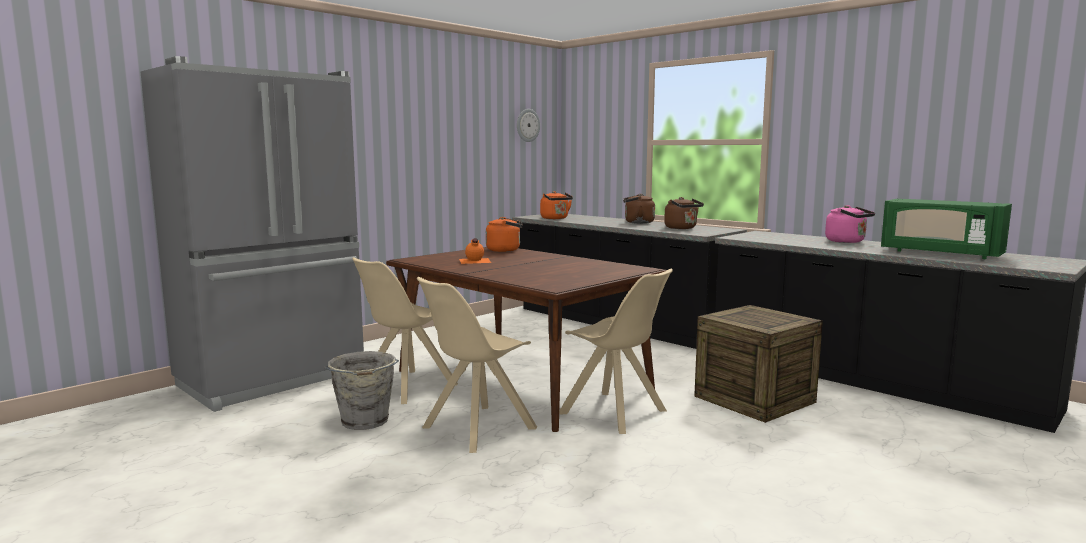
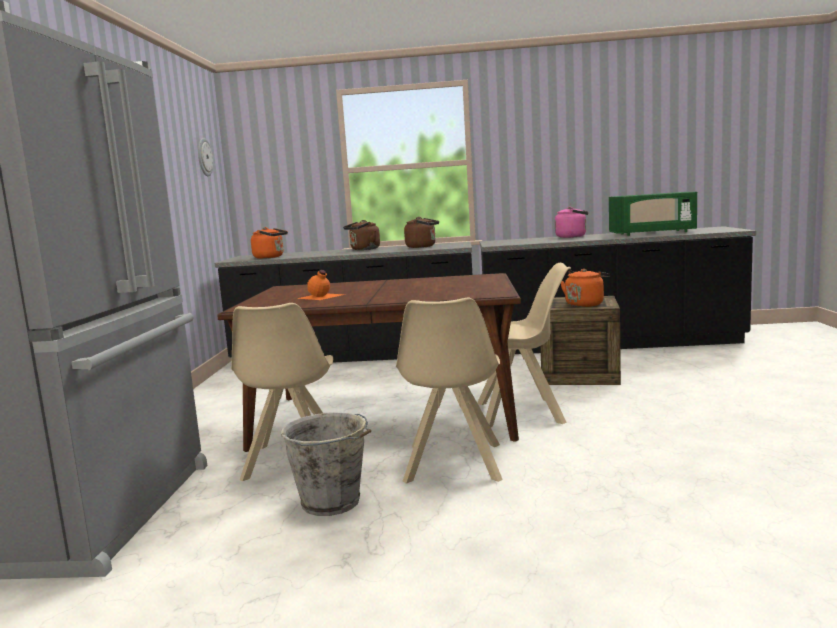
camera: 40 degrees left, 0 degrees up
orange kettle [486,217,523,252] -> orange kettle moved to [561,269,610,307]

